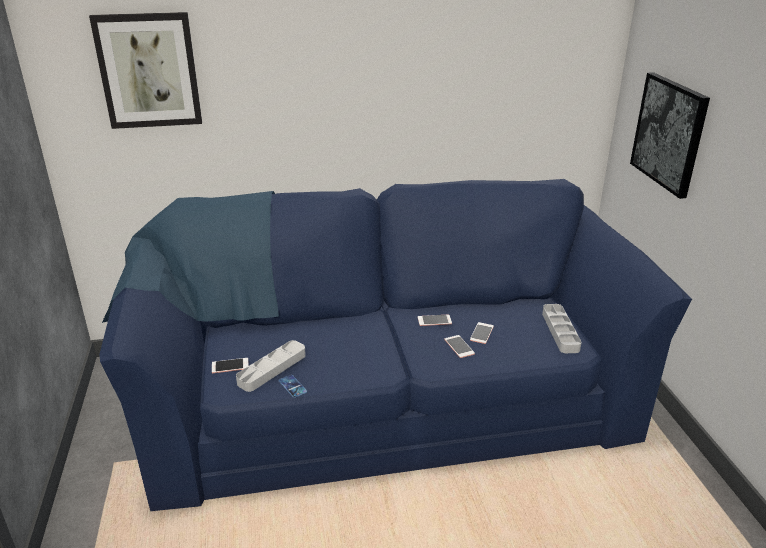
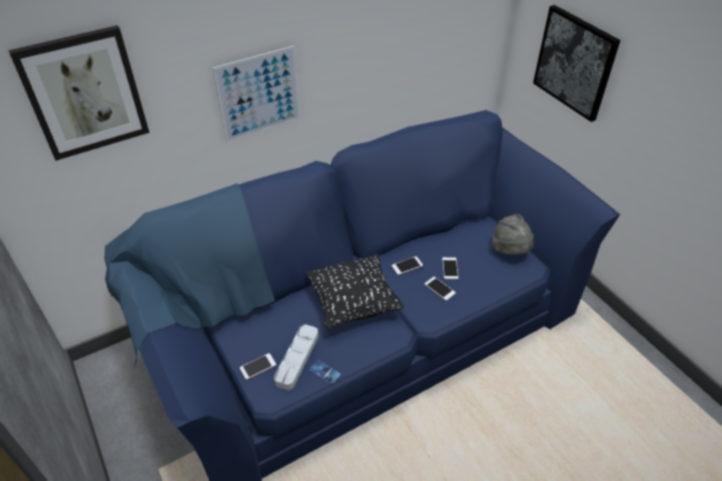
camera: 20 degrees left, 15 degrees up
grey tray [542,304,582,353] -> grey hat [492,214,534,255]
none -> picture [213,46,301,143]
none -> black pillow [306,254,404,329]

